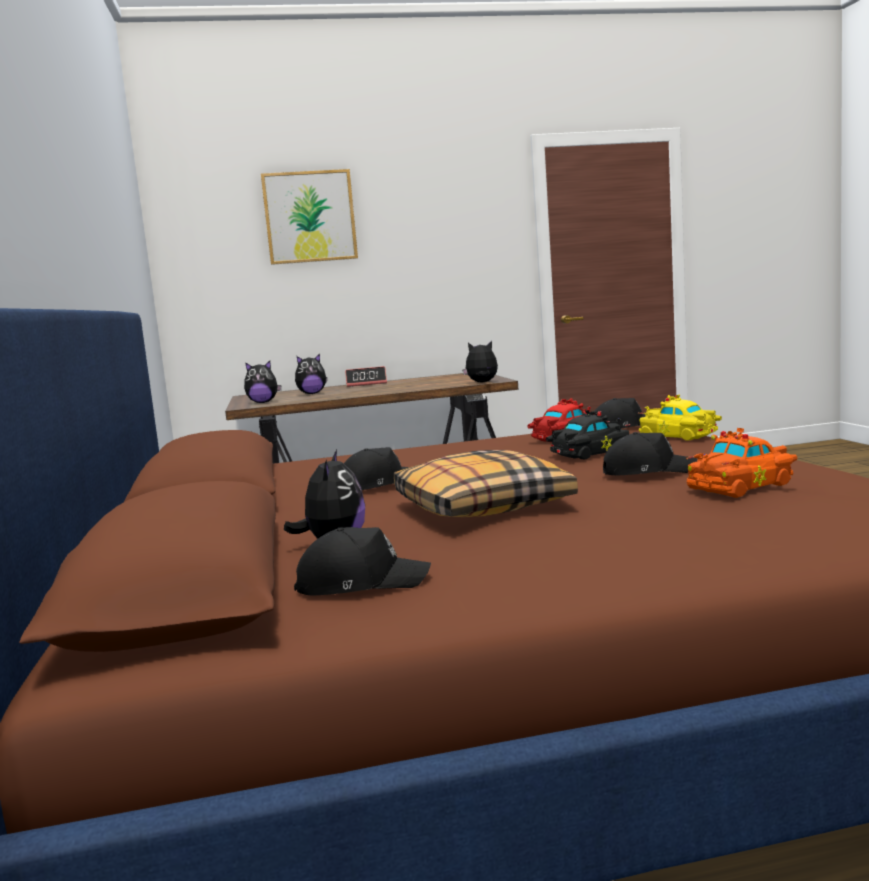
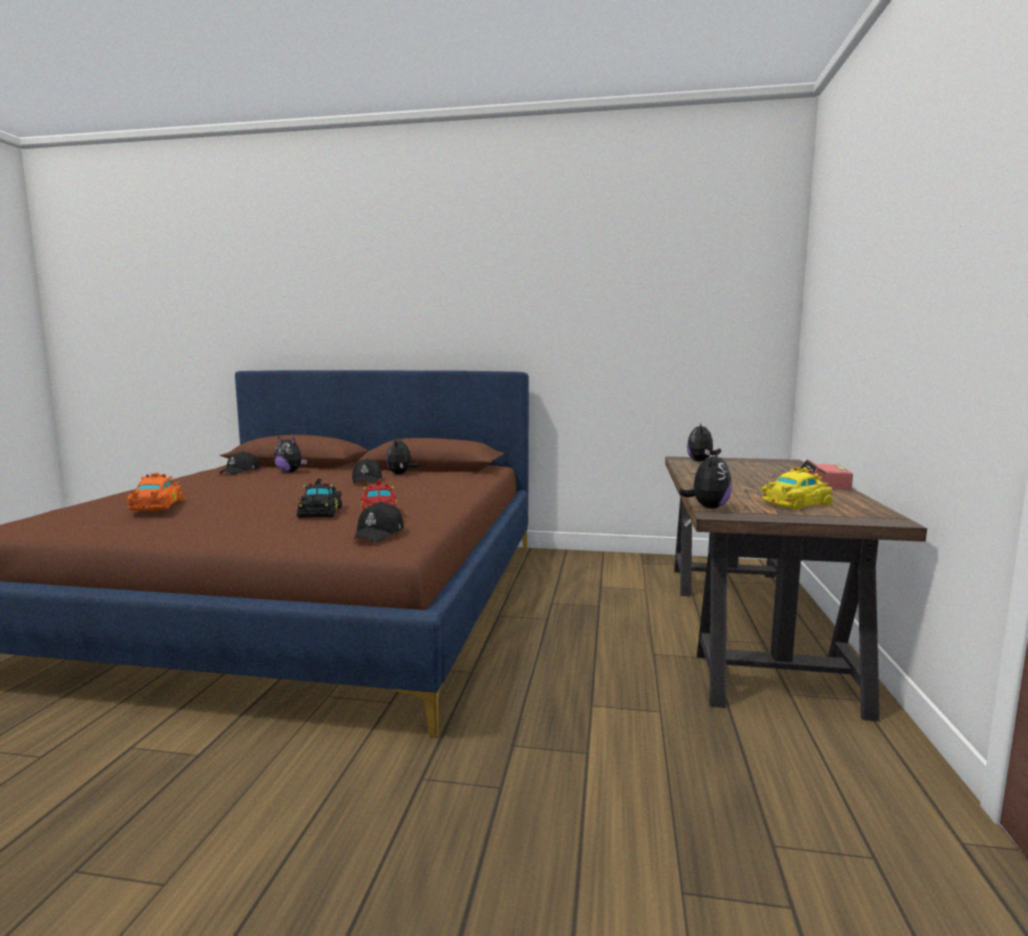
camera: 110 degrees right, 0 degrees up
picture [261,169,358,265] -> none
plush toy [295,354,327,394] -> plush toy moved to [386,437,420,474]
pillow [394,450,578,517] -> none
black cap [603,432,697,475] -> none
yellow toy car [638,394,722,441] -> yellow toy car moved to [760,467,833,510]

